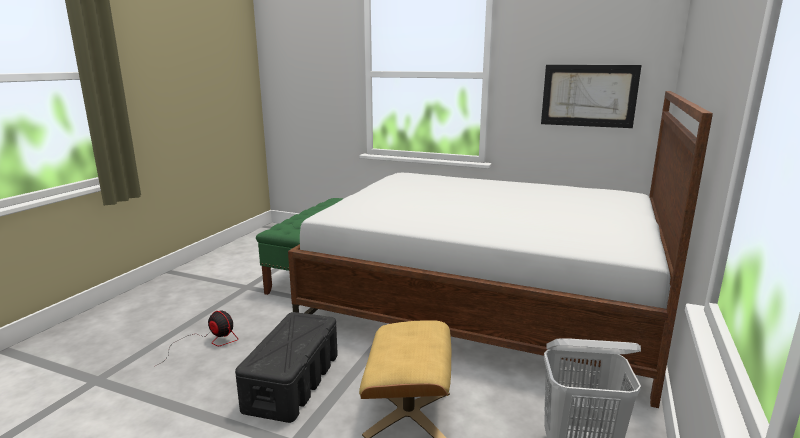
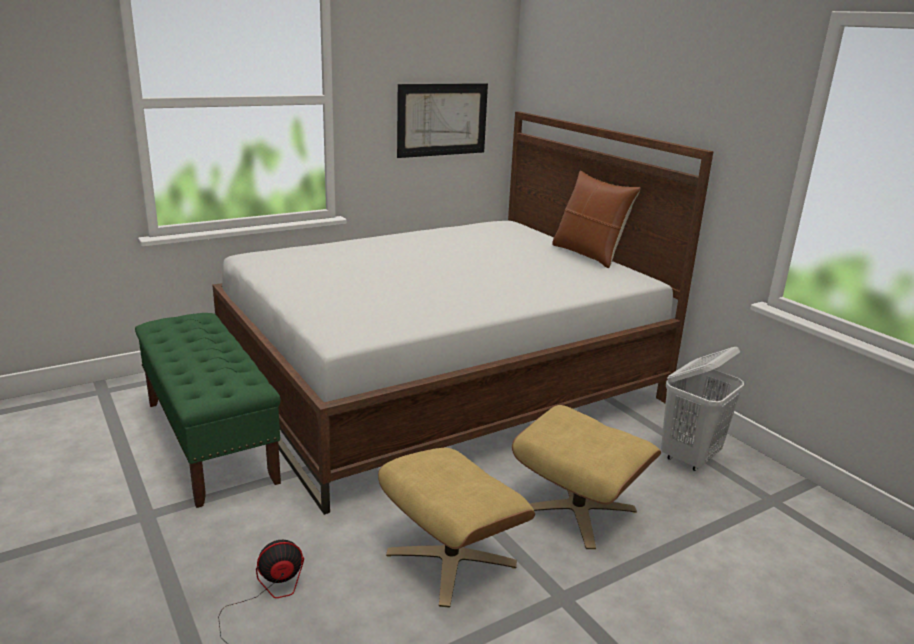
camera: 55 degrees left, 5 degrees up
black storage box [235,312,338,423] -> beige ottoman [378,448,535,608]
none -> brown pillow [552,171,641,268]

